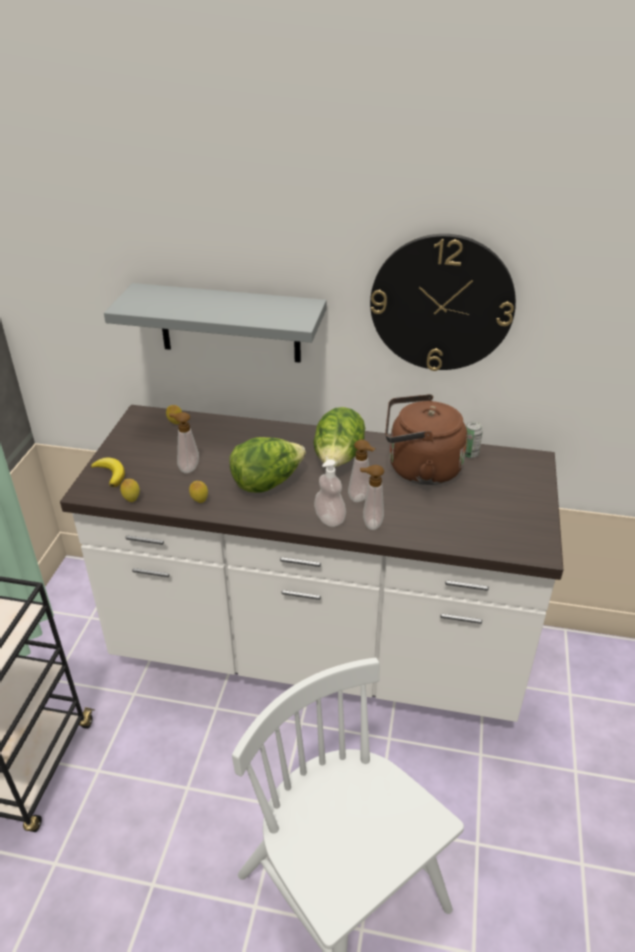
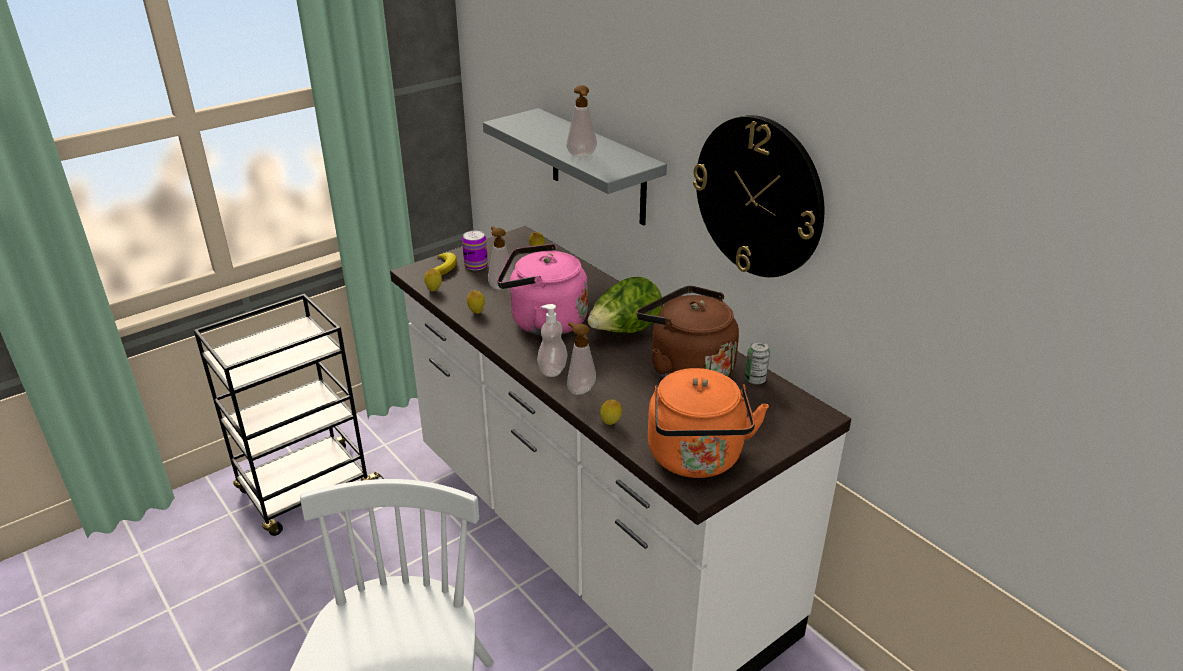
camera: 40 degrees right, 5 degrees down
lettuce [229,437,306,492] -> pink kettle [497,244,588,336]
soap dispenser [348,439,375,502] -> soap dispenser moved to [567,85,597,157]
none -> can [462,231,488,270]
none -> lemon [600,400,622,425]
none -> orange kettle [648,368,769,478]

